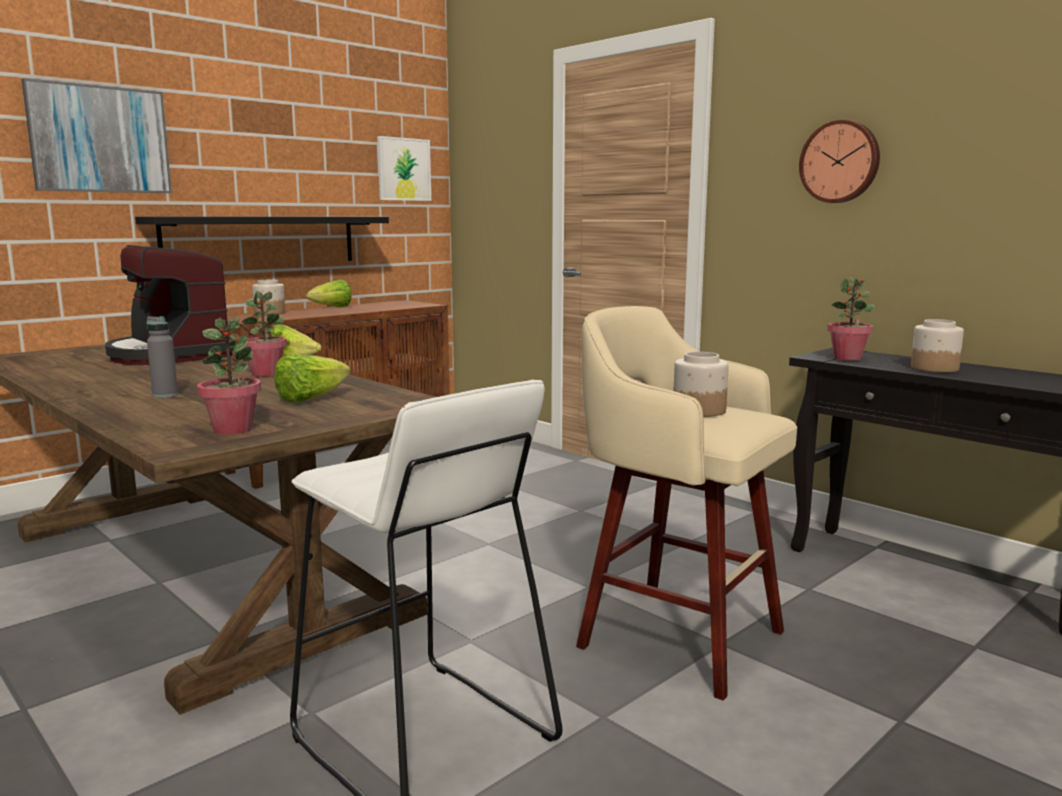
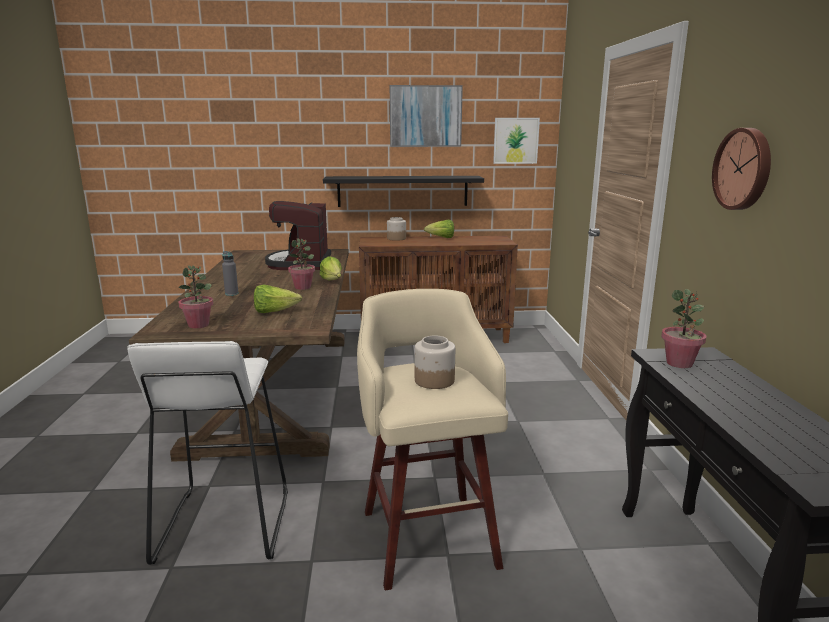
camera: 40 degrees right, 5 degrees up
picture [21,78,172,193] -> picture moved to [390,85,463,147]
jar [911,319,964,372] -> none

